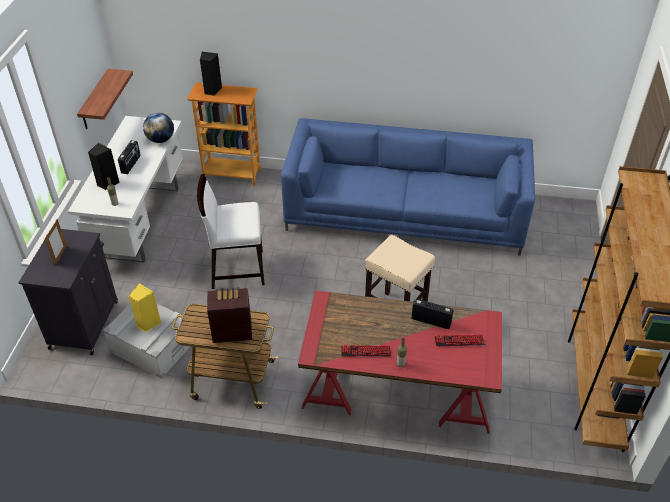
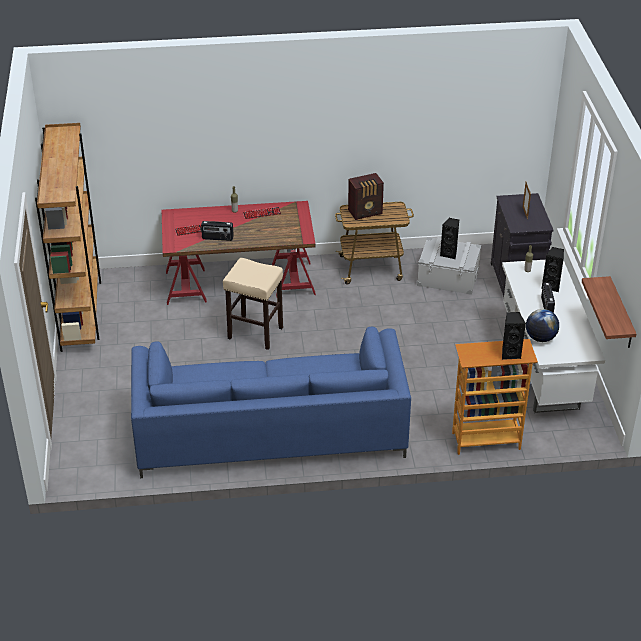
camera: 165 degrees right, 5 degrees down
yellow speaker [128,283,161,332] -> black speaker [440,218,459,259]
white chair [197,174,265,289] -> none

